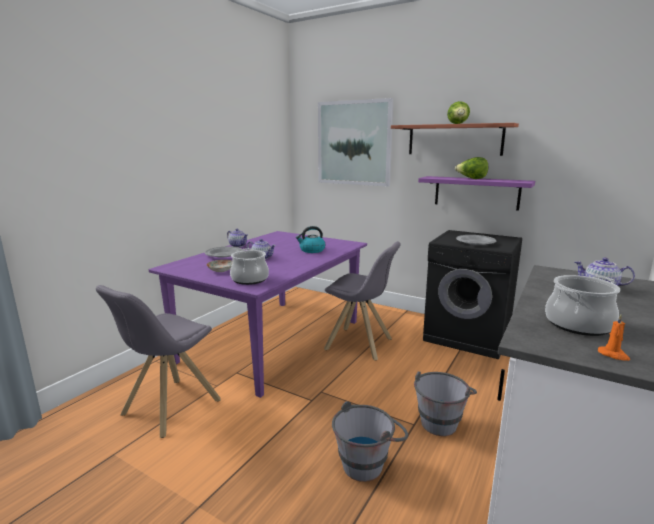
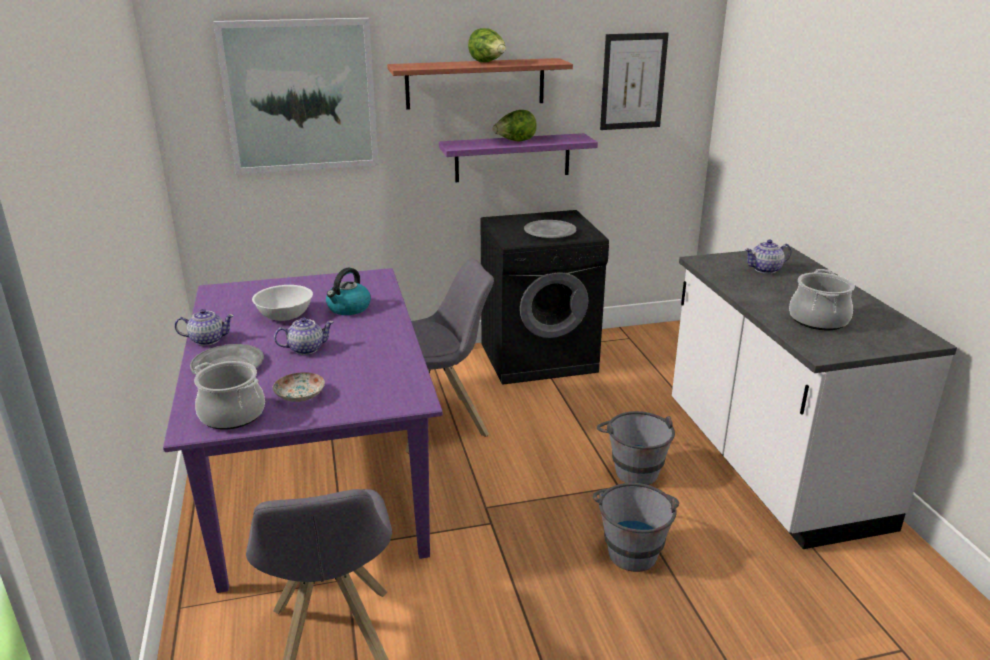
camera: 45 degrees left, 10 degrees up
cooking pot [230,248,269,285] -> cooking pot moved to [194,361,265,430]
orange candle [598,314,630,361] -> none
none -> white bowl [252,285,313,321]
none -> picture [600,32,669,130]

